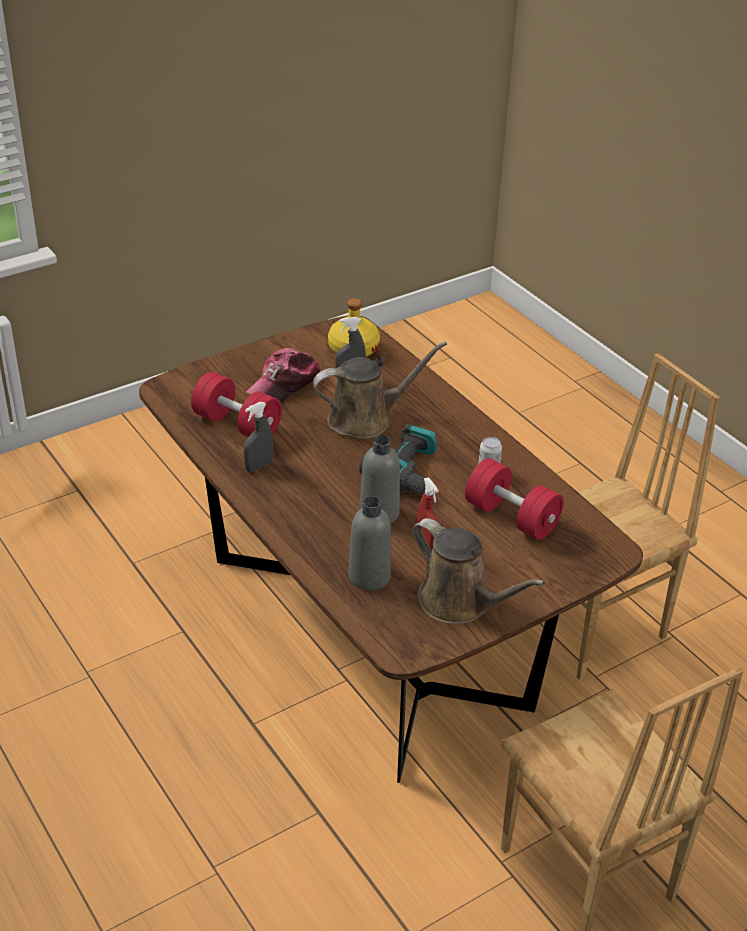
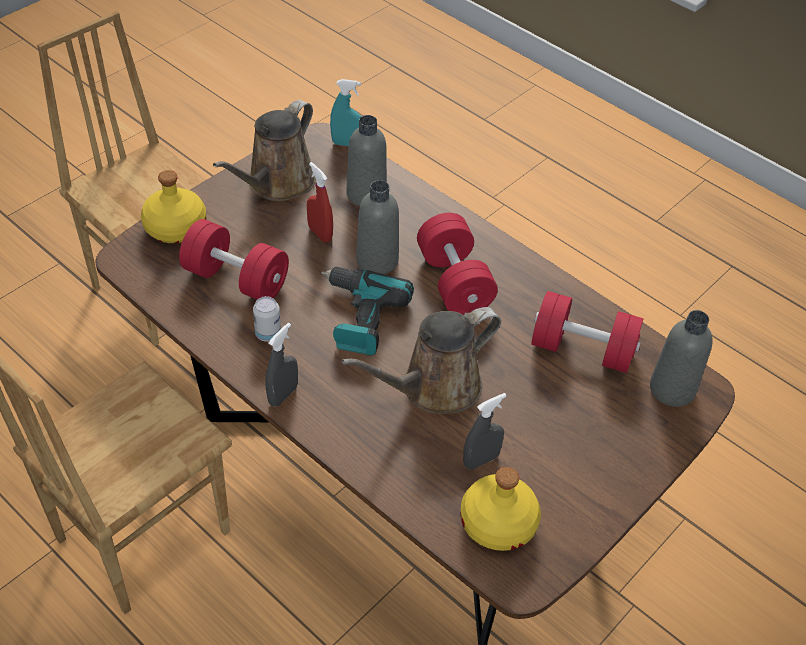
camera: 165 degrees right, 10 degrees up
grey spray bottle [243,402,273,472] -> grey spray bottle moved to [265,323,298,407]
cap [246,348,320,402] -> none
brown watering can [412,518,545,624] -> brown watering can turned 90 degrees counterclockwise [213,100,316,201]
none -> yellow bottle [141,170,206,243]
none -> turquoise spray bottle [330,79,362,146]
none -> red dumbbell [417,213,498,315]
none -> grey bottle [650,310,713,407]

